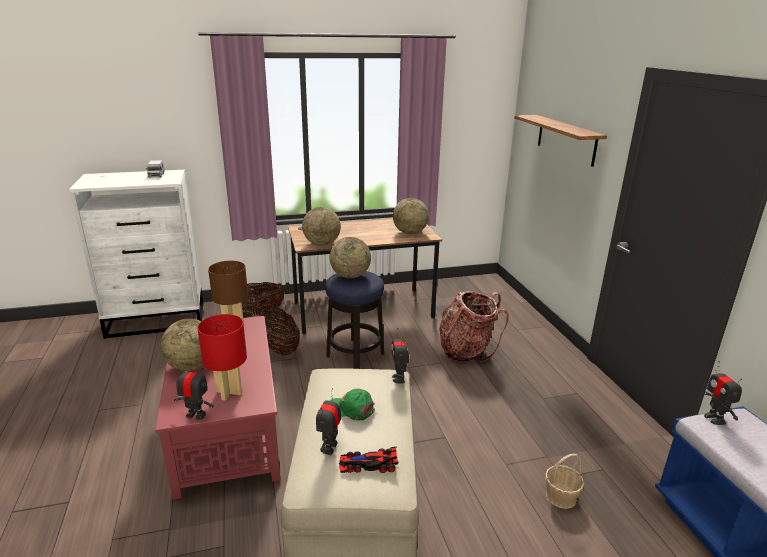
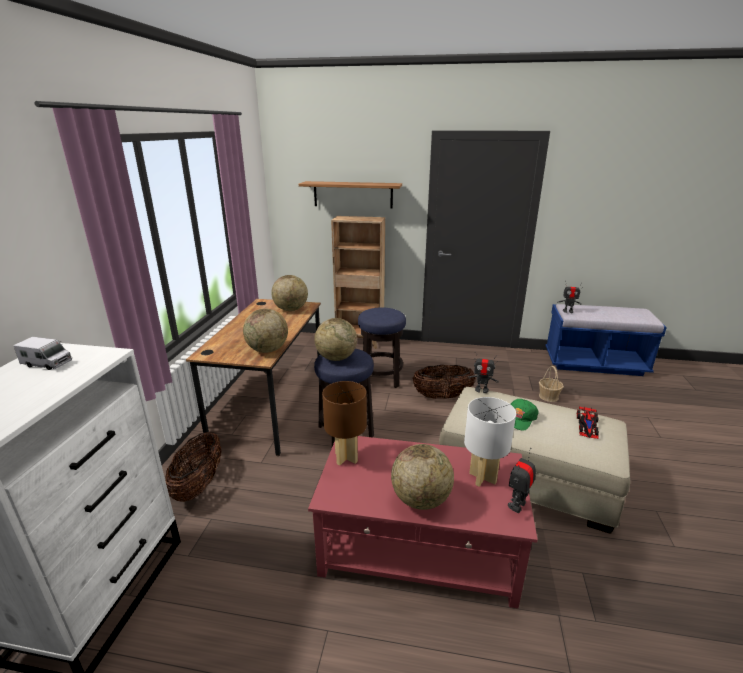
camera: 65 degrees left, 0 degrees up
red table lamp [197,314,247,401] -> white table lamp [464,397,516,487]
basket [259,307,300,356] -> basket moved to [412,365,476,399]
toy robot [316,388,342,455] -> none
backpack [439,291,509,362] -> stool [358,307,406,388]
none -> brown bookcase [331,216,385,349]

